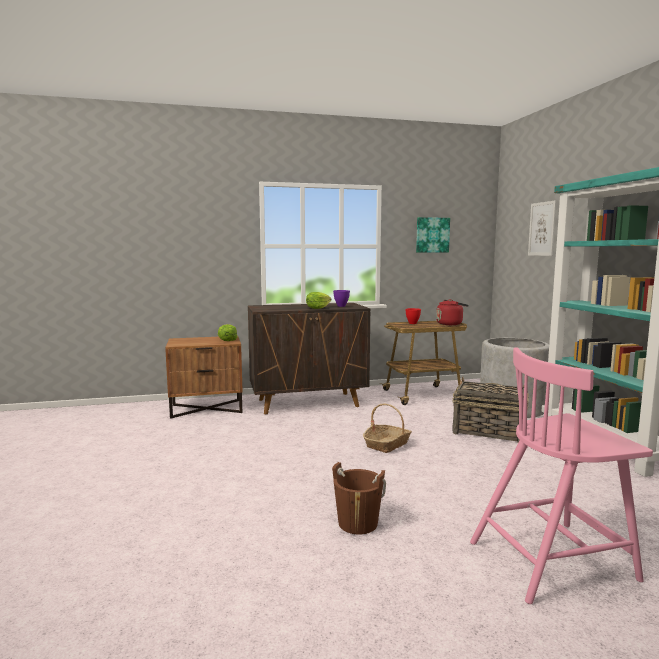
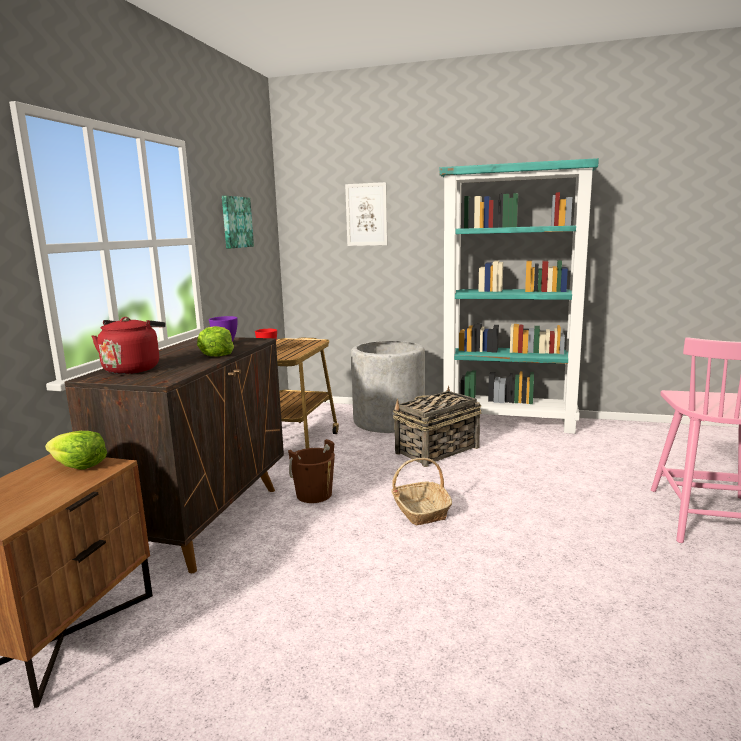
camera: 60 degrees left, 5 degrees up
brown bucket [332,462,386,535] -> brown bucket moved to [288,439,335,503]
red kettle [436,299,469,325] -> red kettle moved to [92,317,166,374]

